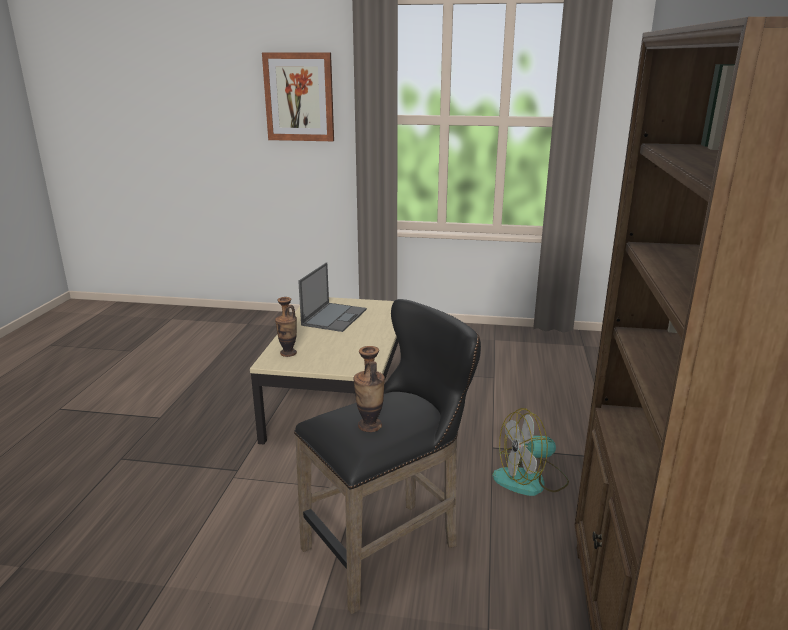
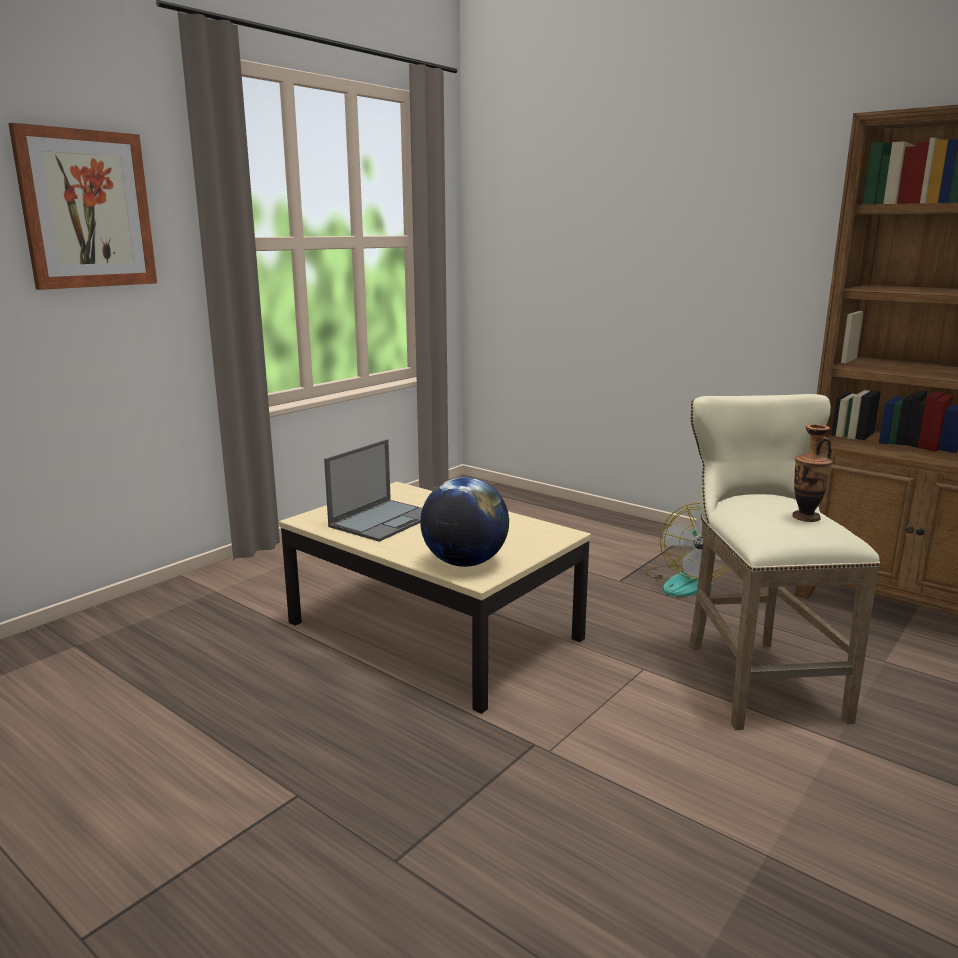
camera: 60 degrees left, 5 degrees down
vase [275,297,297,357] -> globe [420,477,509,567]
black stool [294,299,481,614] -> beige stool [689,394,881,730]
laptop [298,262,367,332] -> laptop turned 75 degrees clockwise [324,439,422,542]

